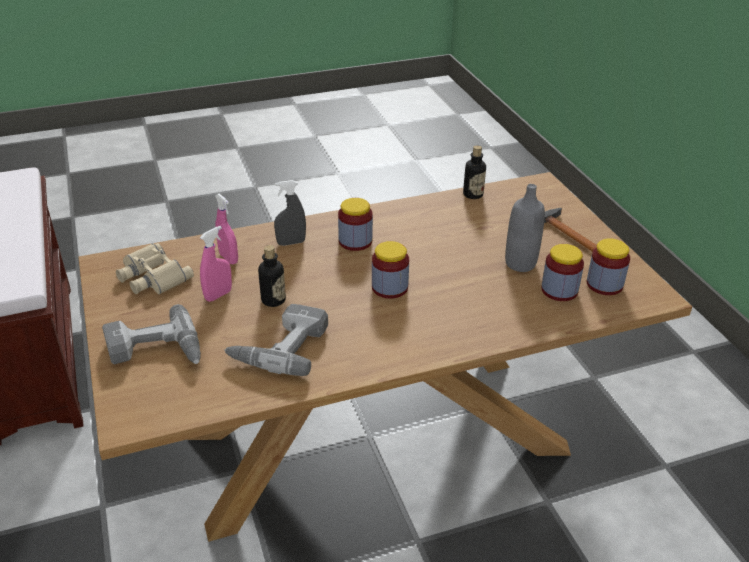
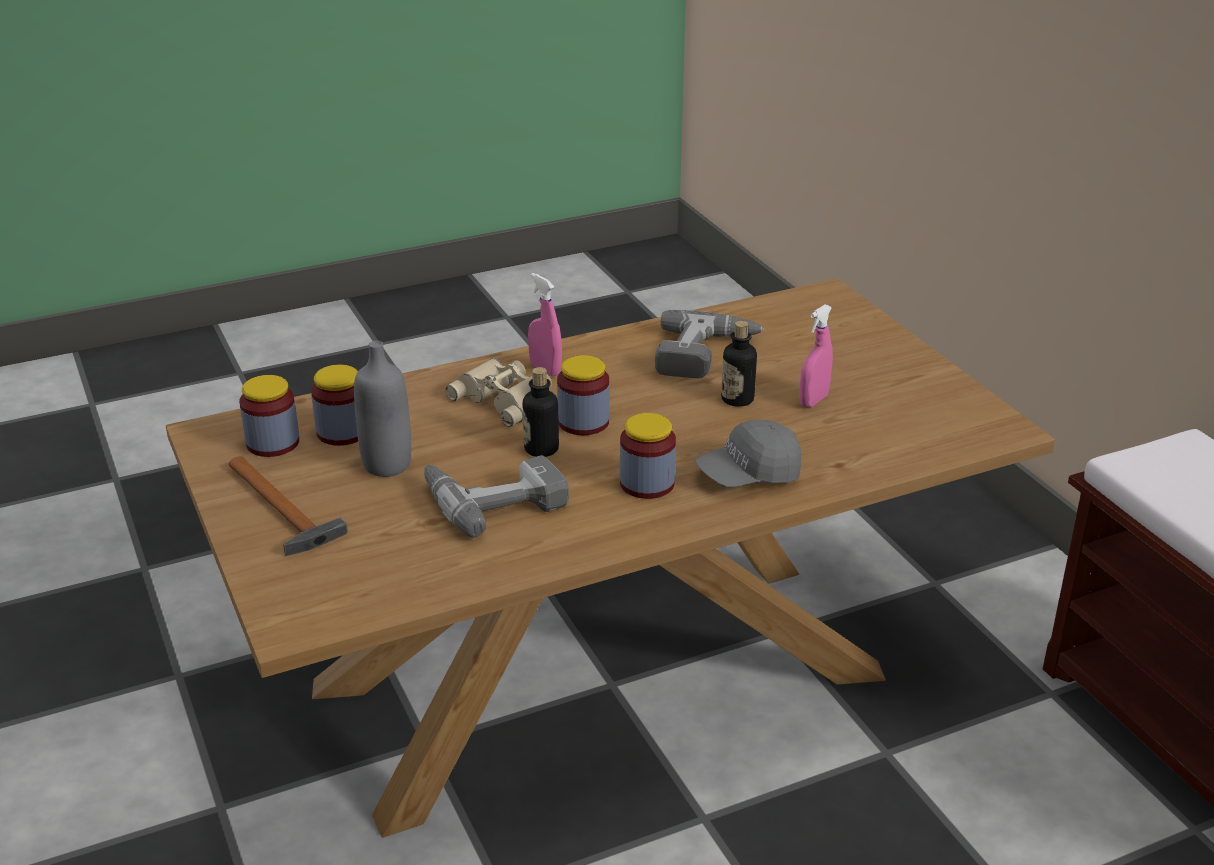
camera: 175 degrees right, 5 degrees down
power drill [102,304,201,364] -> power drill moved to [424,455,569,538]
beige binoculars [116,243,194,294] -> beige binoculars moved to [445,358,552,427]
pink spray bottle [215,194,238,264] -> pink spray bottle moved to [528,273,562,376]
grey spray bottle [274,180,306,246] -> grey cap [695,420,801,487]
bottle [463,145,486,199] -> bottle moved to [523,367,559,457]

